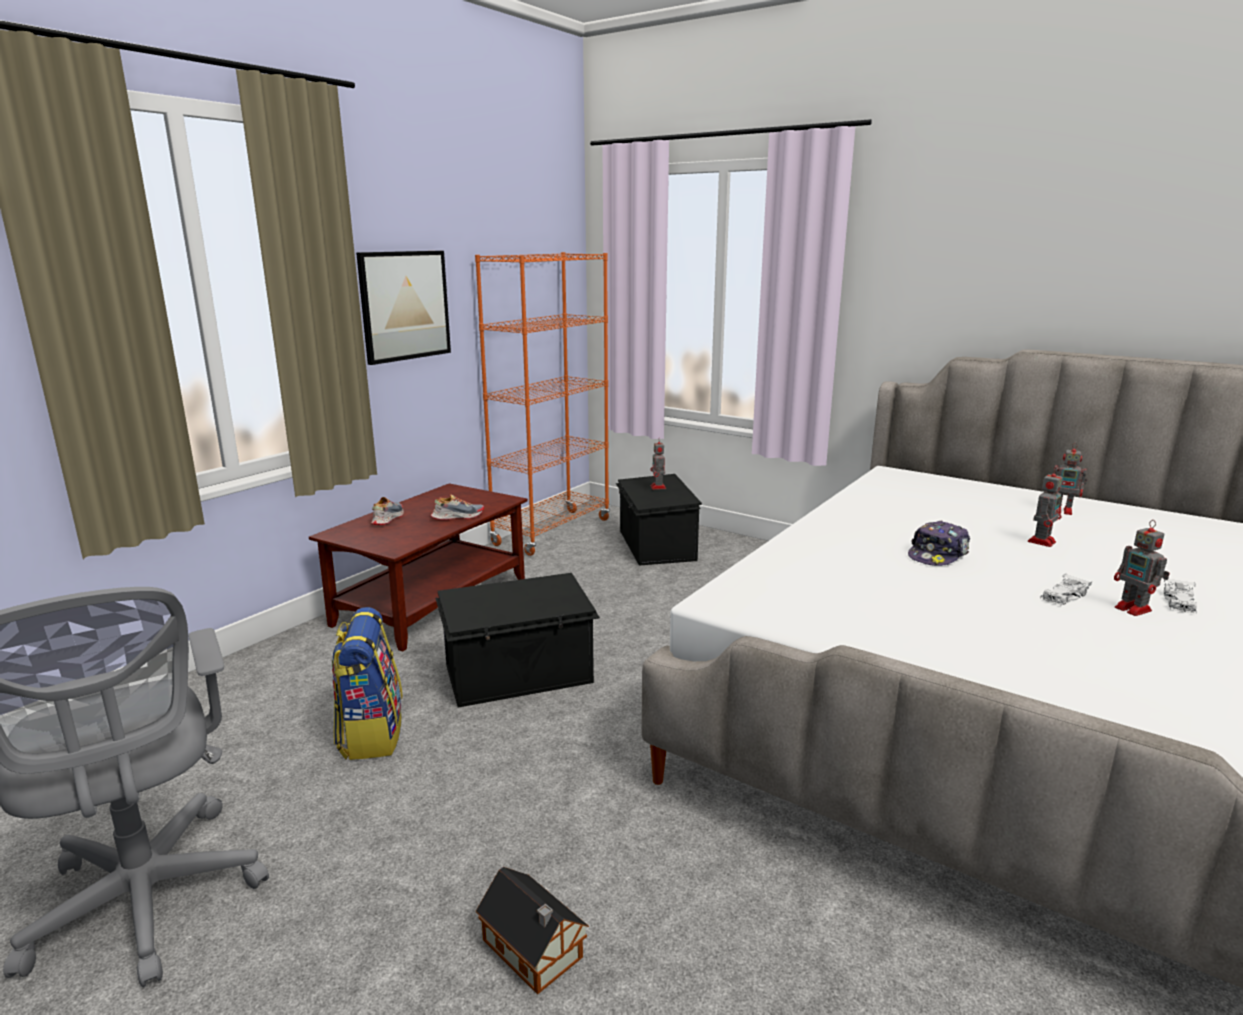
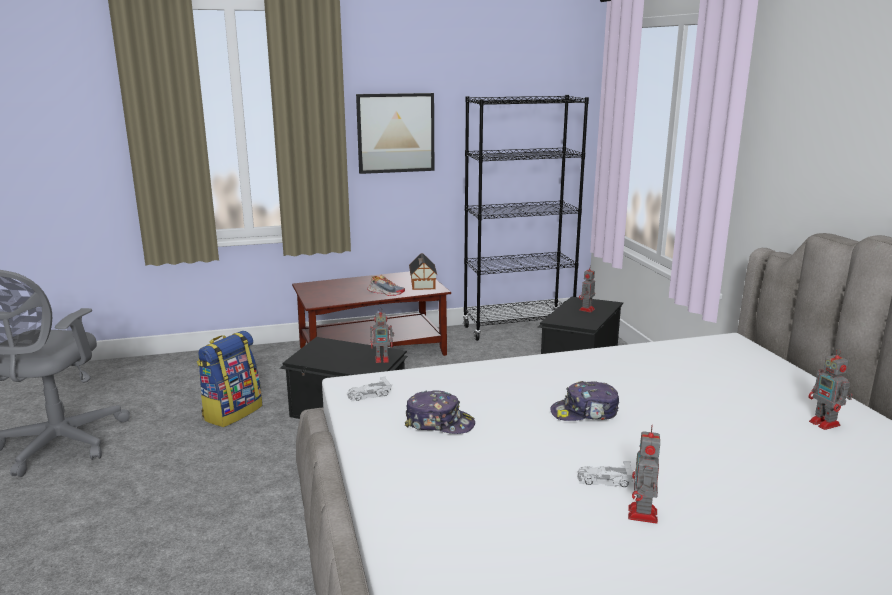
camera: 40 degrees right, 0 degrees up
shoe [371,497,404,525] -> none
orange bookcase [475,252,610,556] -> black bookcase [463,95,589,341]
toy house [476,867,589,994] -> toy house moved to [409,253,437,290]
toy robot [1028,467,1063,547] -> toy robot moved to [370,308,394,363]
white toy car [1164,579,1197,614] -> white toy car moved to [347,376,392,402]
none -> cap [405,390,475,434]

